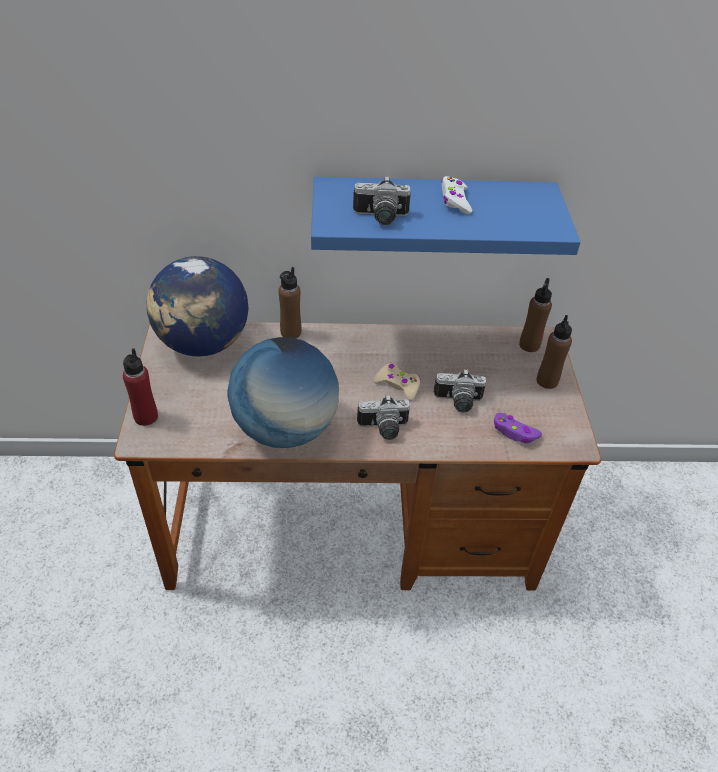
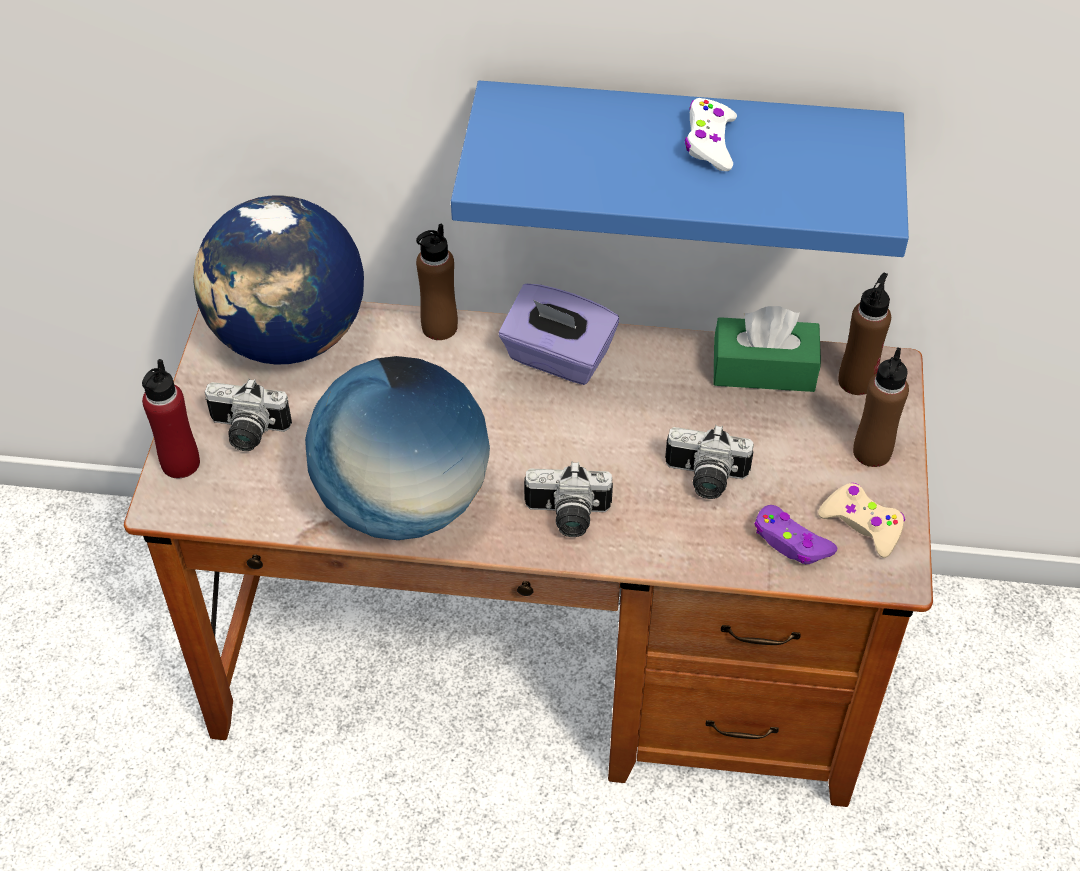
camera: 10 degrees right, 5 degrees up
camera [353,176,411,225] -> camera moved to [205,378,292,451]
beige game controller [373,363,421,401] -> beige game controller moved to [818,483,905,558]
none -> purple tissue box [499,284,619,385]
none -> green tissue box [713,306,821,392]

